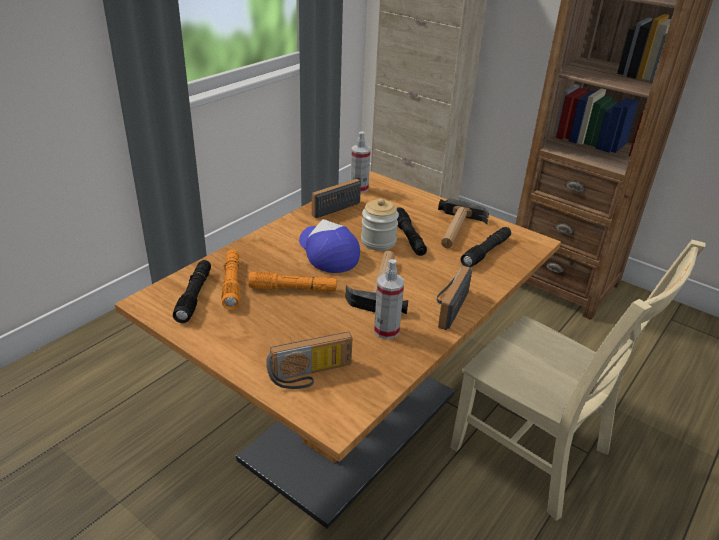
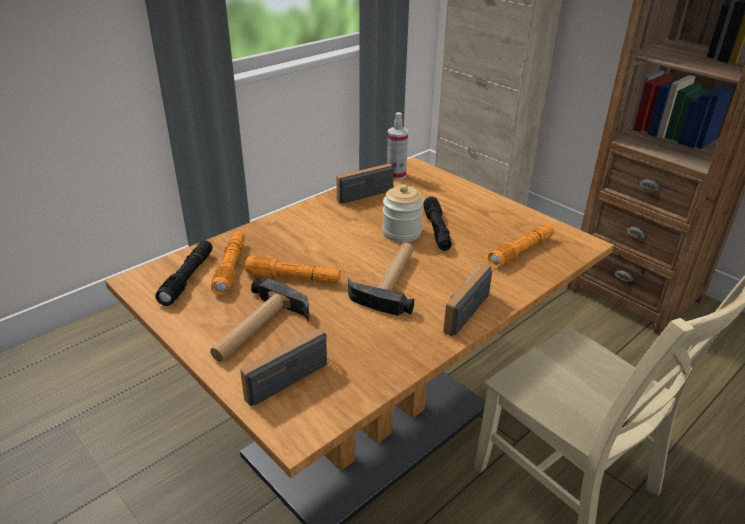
camera: 10 degrees right, 0 degrees up
radio [266,332,352,389] -> radio turned 150 degrees clockwise [240,329,327,406]
cap [299,219,360,273] -> none
spray bottle [374,259,404,339] -> none
hammer [438,198,489,248] -> hammer moved to [210,278,309,362]
black flashlight [461,227,511,268] -> orange flashlight [488,224,554,268]

